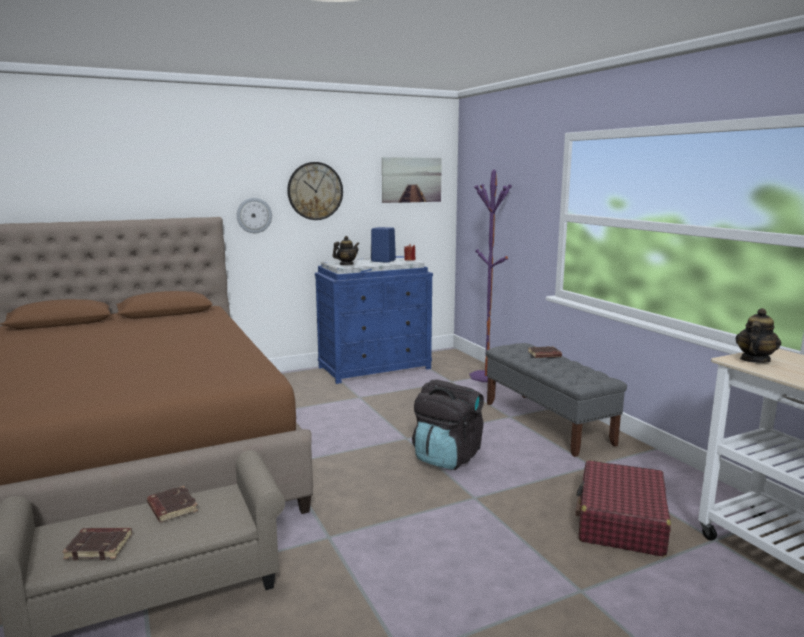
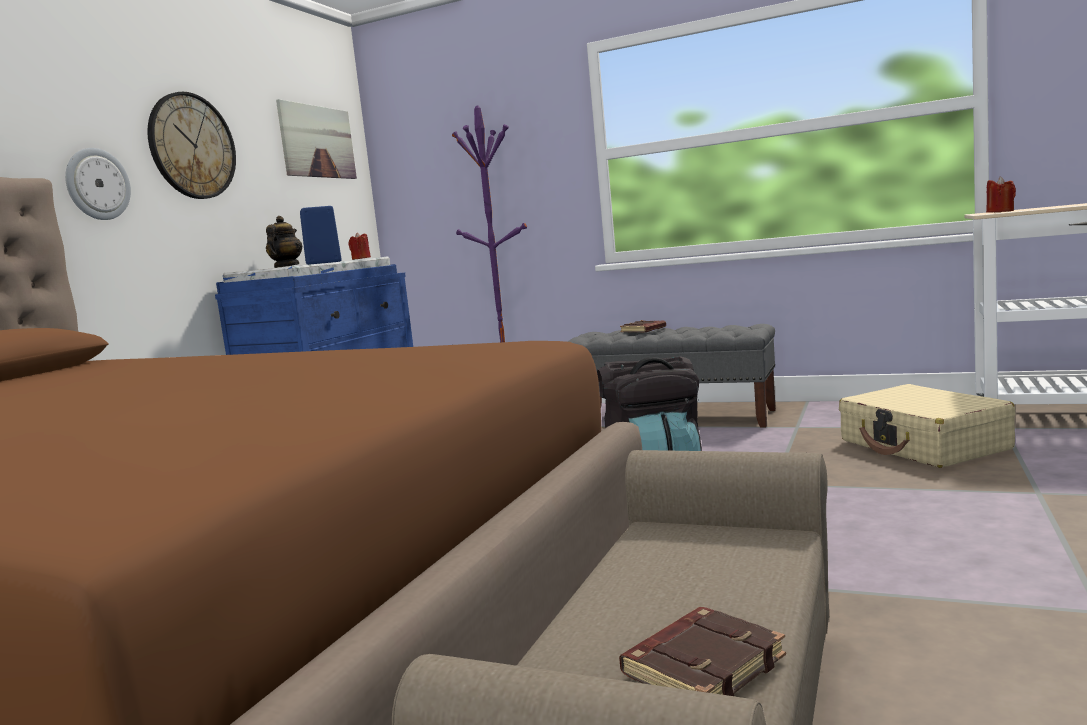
camera: 40 degrees left, 5 degrees down
brown book [147,486,198,522] -> none
red suitcase [575,460,671,557] -> beige suitcase [839,384,1015,468]
teapot [736,308,781,363] -> red candle [986,177,1016,213]

